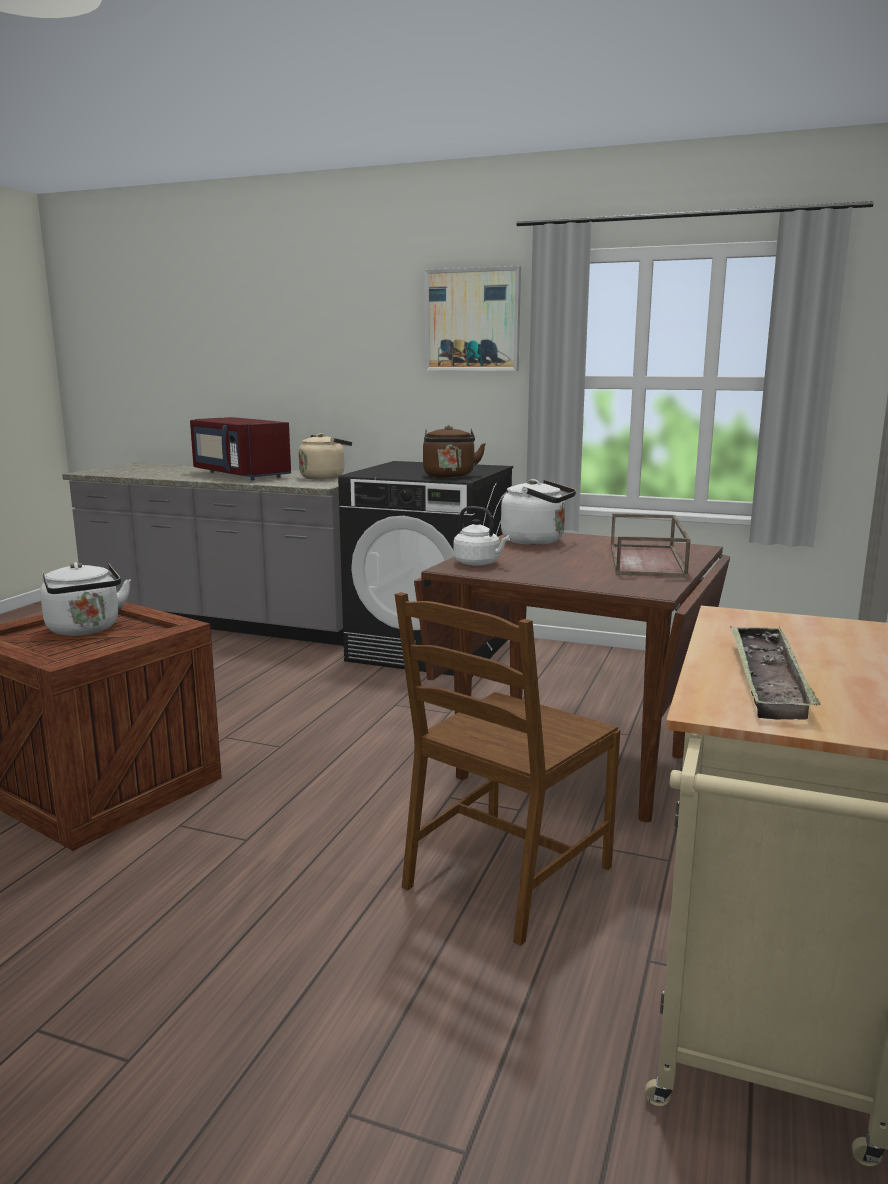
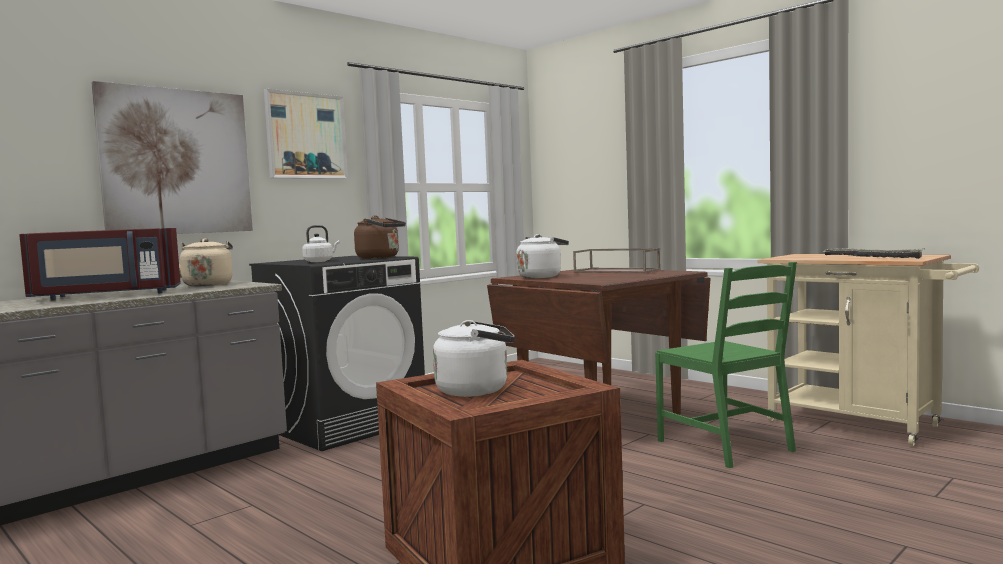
camera: 65 degrees left, 10 degrees down
brown chair [395,592,620,946] -> green chair [655,262,797,468]
white kettle [453,506,510,566] -> white kettle moved to [302,225,340,262]
none -> picture [91,81,253,234]

